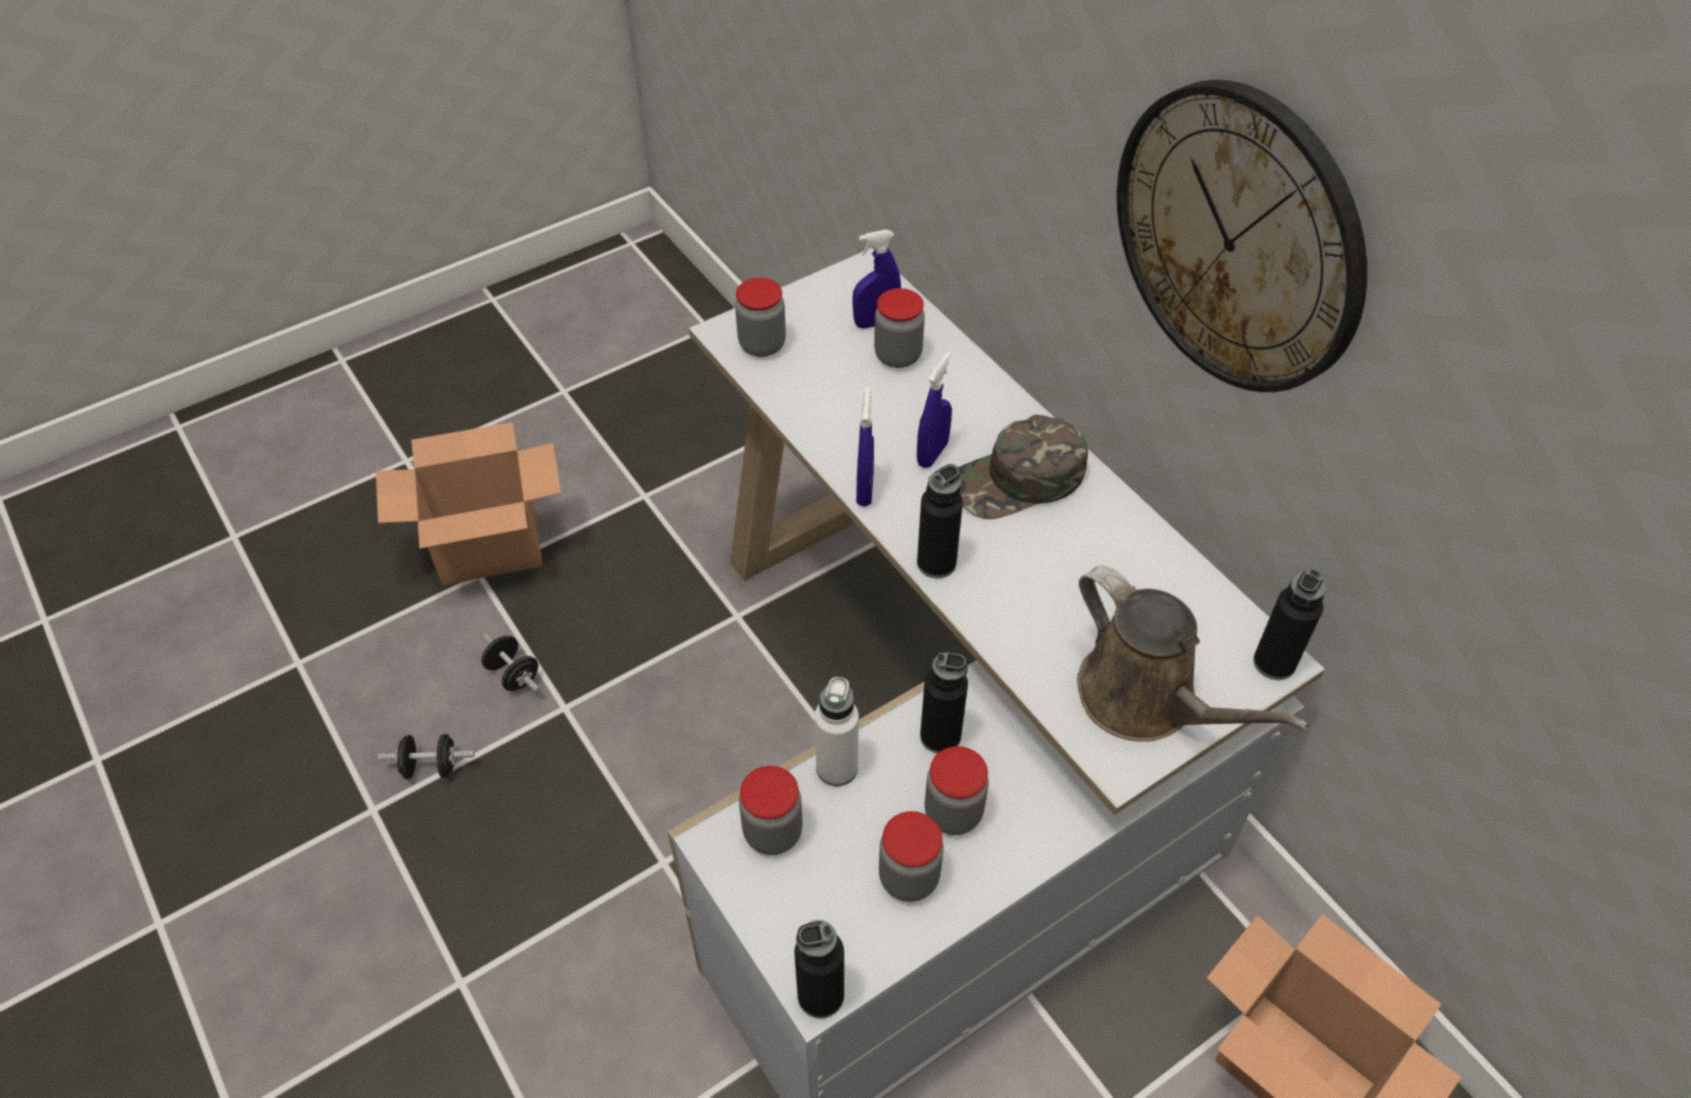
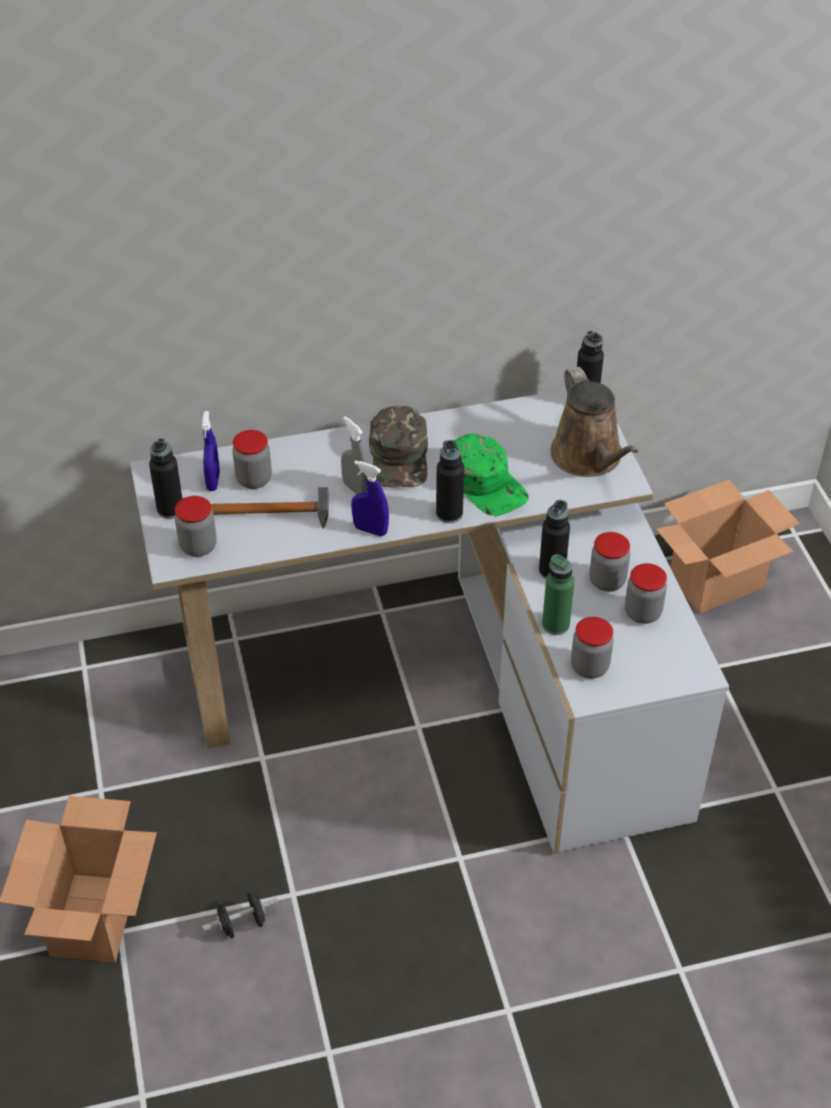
camera: 70 degrees left, 5 degrees down
black dumbbell [378,734,475,779] -> none
black bottle [794,920,844,1019] -> black bottle moved to [149,438,182,519]
white bottle [815,677,859,786] -> green bottle [542,554,575,635]
blue spray bottle [917,352,952,468] -> grey spray bottle [341,416,368,494]
brown watering can [1077,565,1309,742] -> brown watering can turned 90 degrees clockwise [551,367,638,477]
wall clock [1117,80,1367,392] -> none
none -> hammer [211,487,328,529]
none -> green cap [454,434,529,516]

